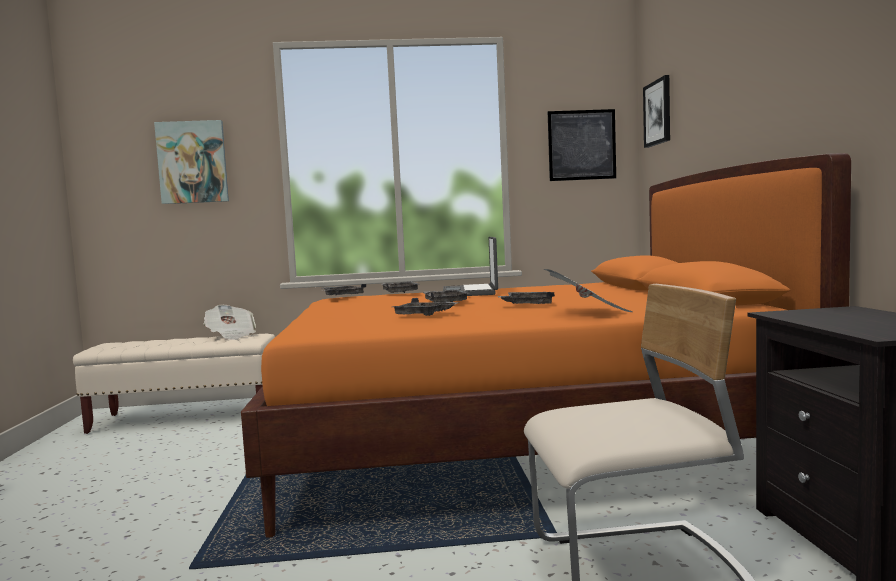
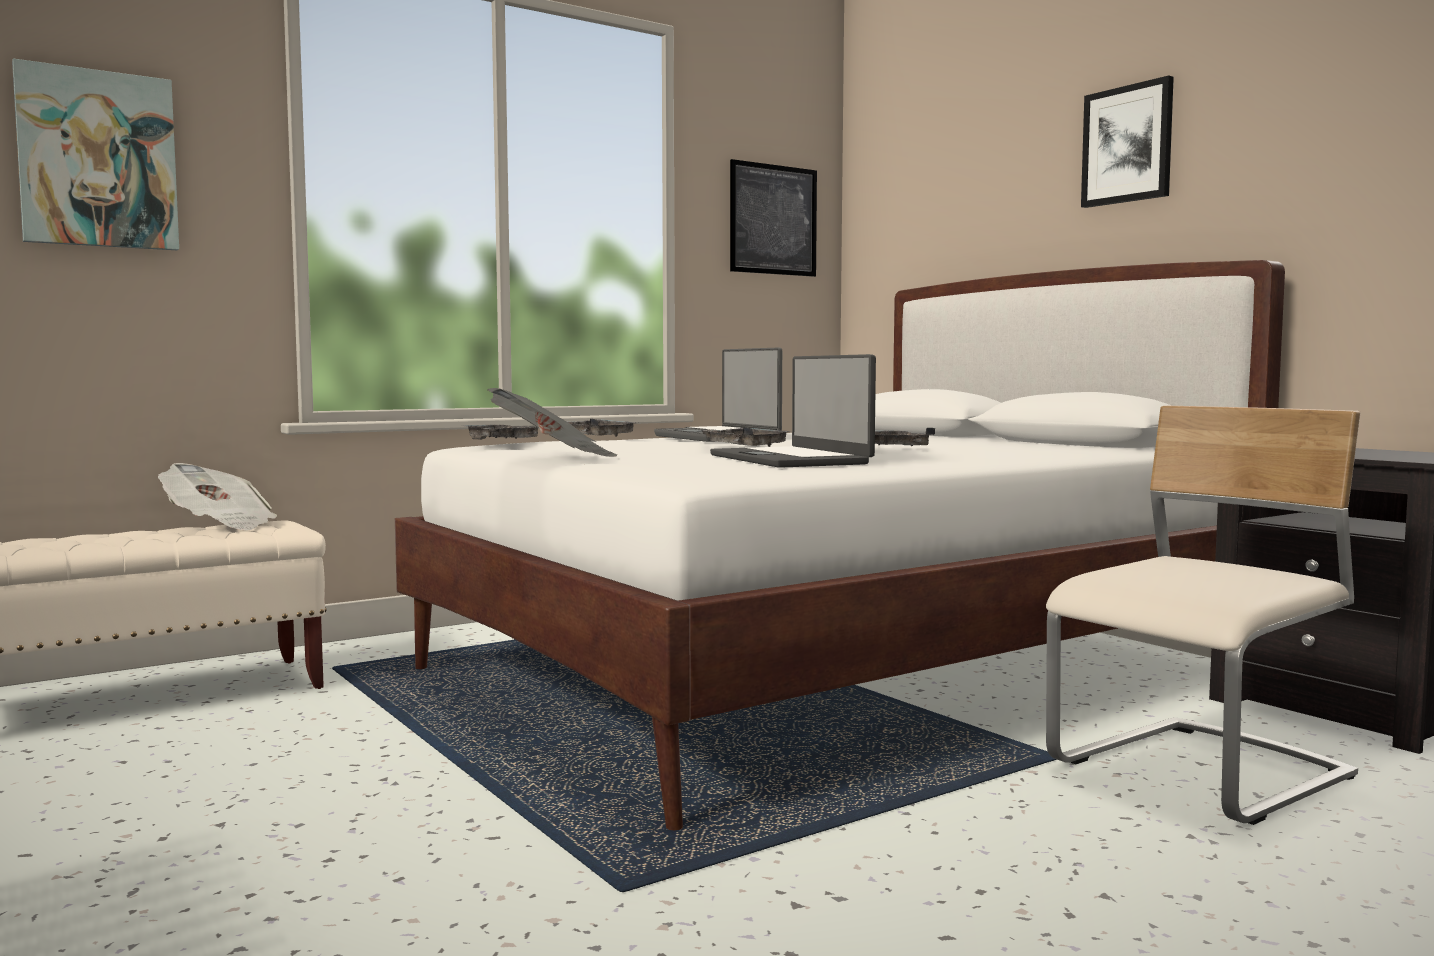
camera: 30 degrees left, 0 degrees up
orange bed [241,153,851,538] -> white bed [395,260,1285,830]
grey tray [393,298,460,316] -> laptop [710,354,876,468]
newspaper [544,269,633,312] -> newspaper moved to [487,388,617,457]
picture [643,75,670,148] -> picture moved to [1081,75,1174,208]

